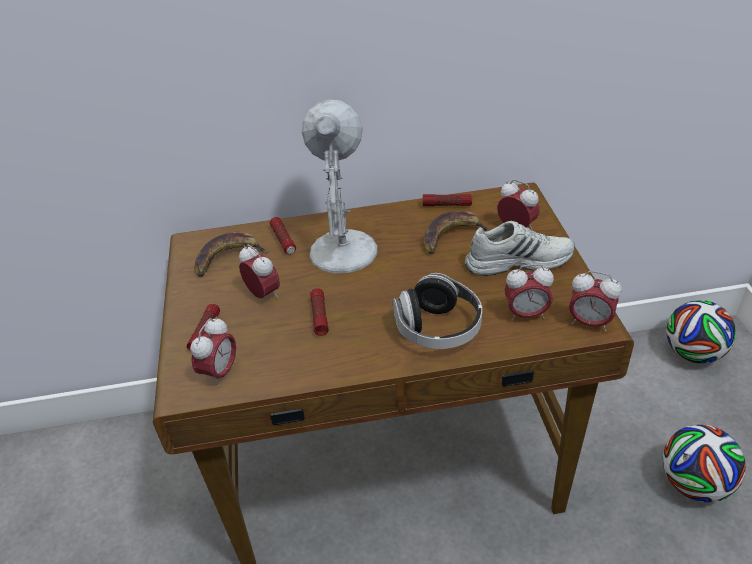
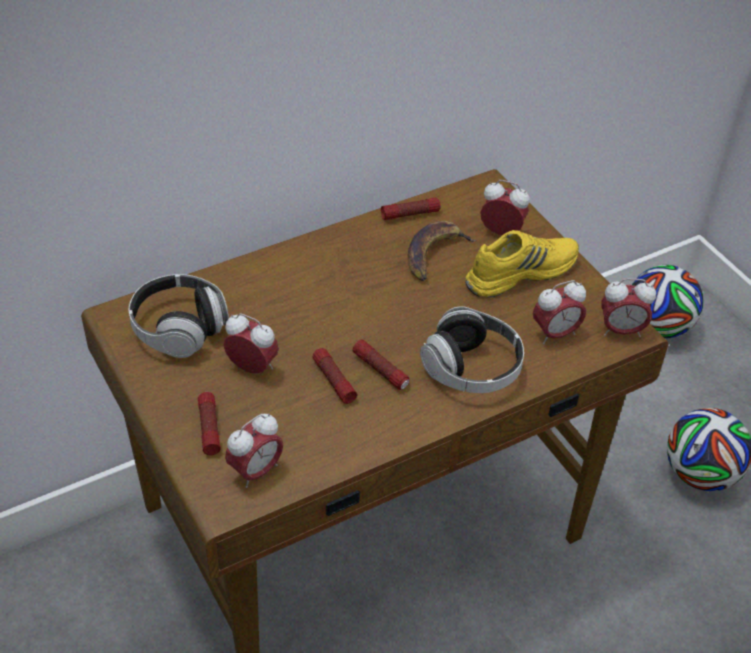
camera: 25 degrees left, 5 degrees up
alarm clock [190,316,236,387] -> alarm clock turned 45 degrees clockwise [225,413,283,488]
banana [194,232,269,277] -> headphones [129,274,229,358]
flashlight [270,217,296,254] -> flashlight moved to [353,339,409,390]
white table lamp [302,99,378,273] -> none
white shoe [465,221,575,276] -> yellow shoe [465,230,579,298]

